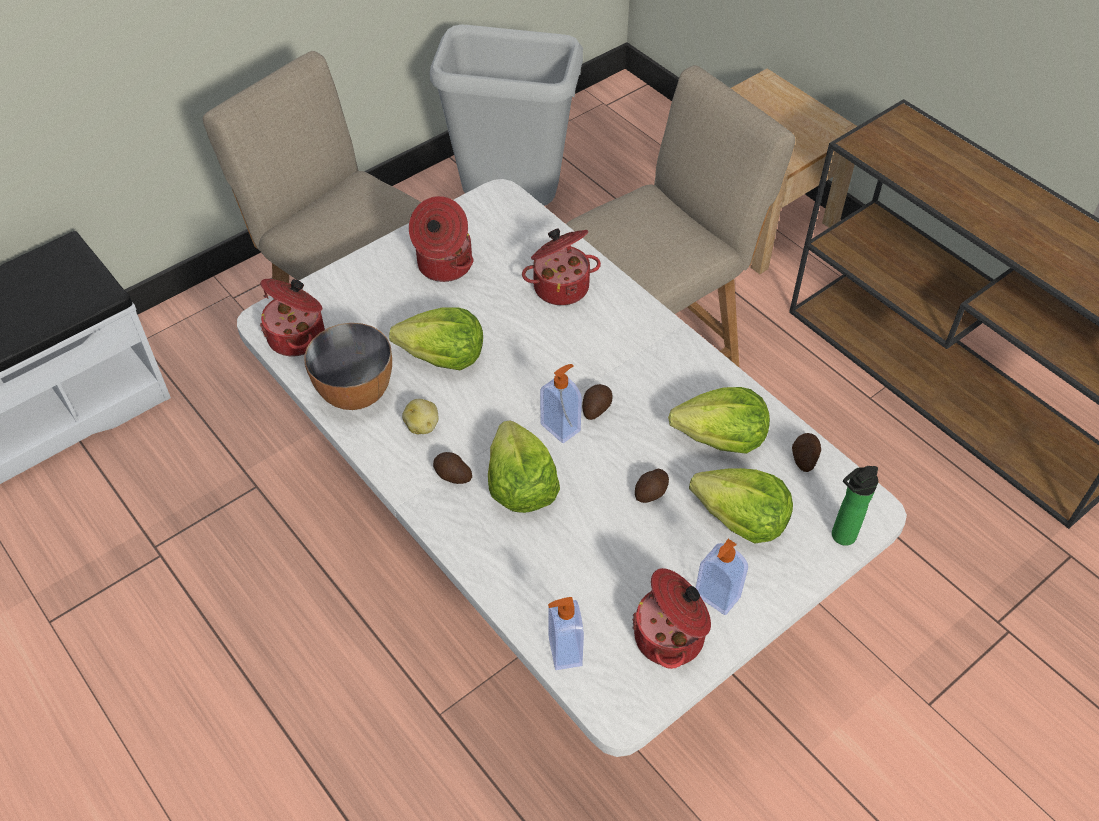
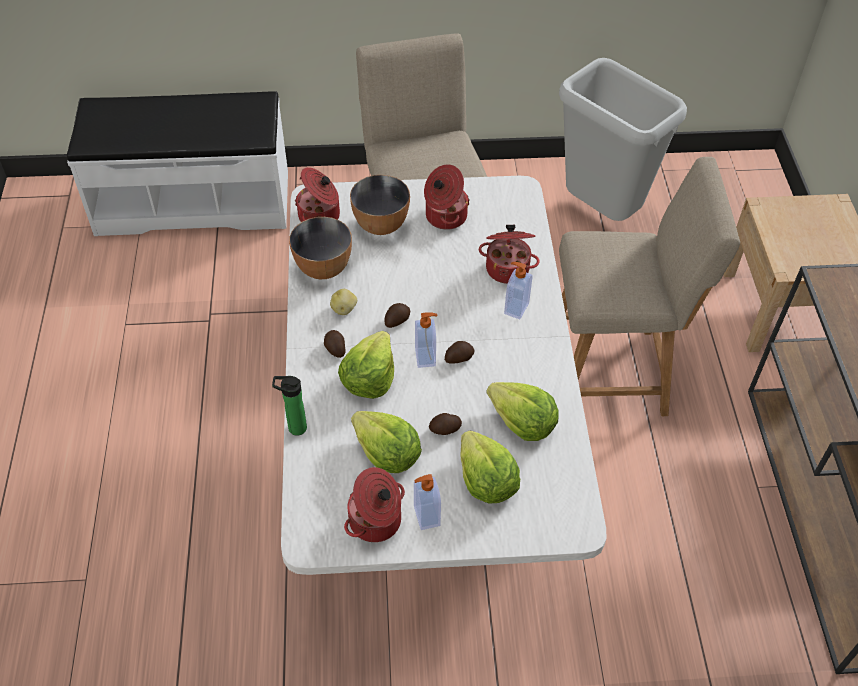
camera: 35 degrees right, 0 degrees up
lettuce [389,307,483,370] -> lettuce moved to [351,411,422,473]
soap dispenser [548,597,584,670] -> soap dispenser moved to [504,262,533,319]
potato [792,433,821,472] -> potato moved to [385,303,410,328]
bottle [832,466,878,546] -> bottle moved to [272,376,307,436]
none -> bowl [350,175,410,235]

